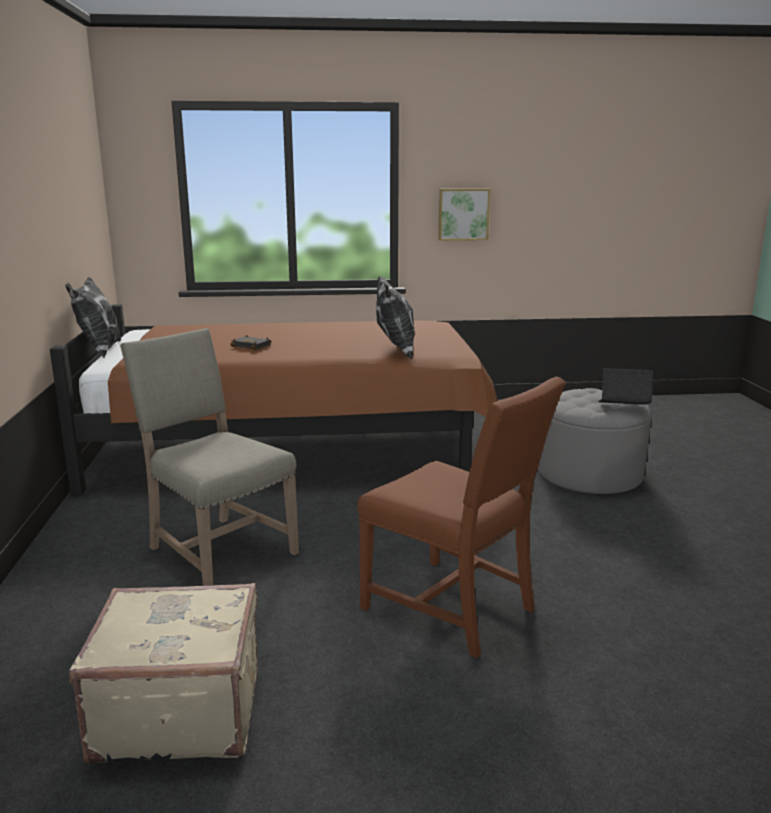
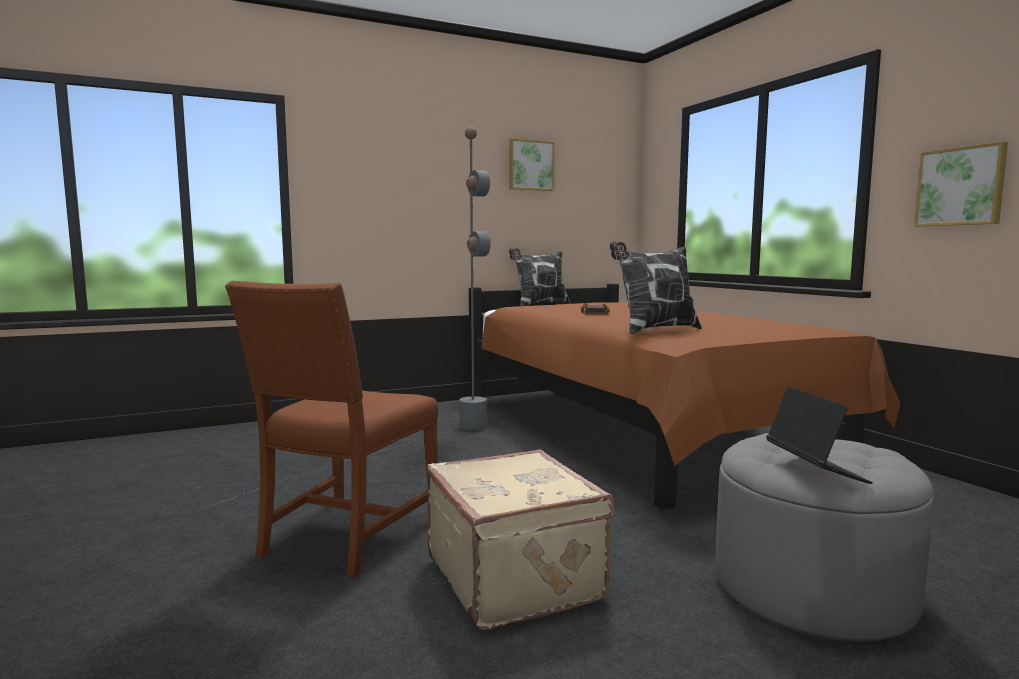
camera: 70 degrees right, 10 degrees down
beige suitcase [69,583,258,764] -> beige suitcase moved to [427,450,614,630]
beige chair [120,328,299,586] -> grey floor lamp [198,127,491,511]
none -> picture [509,139,555,191]

